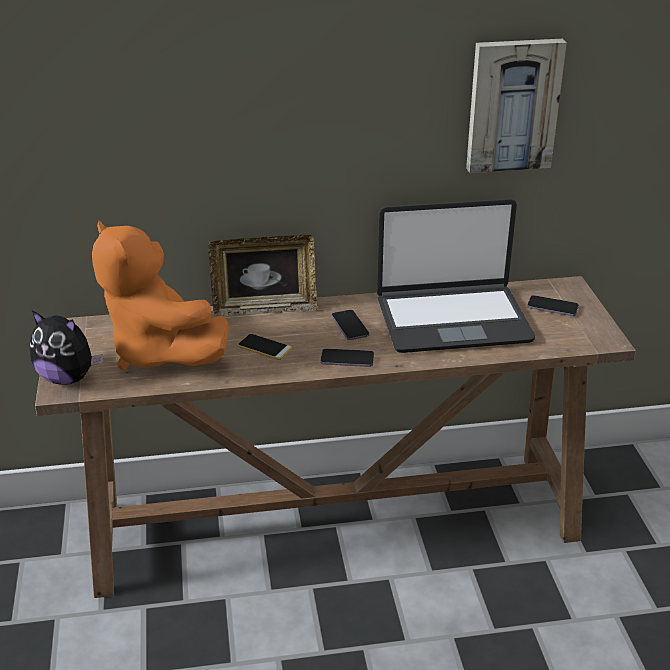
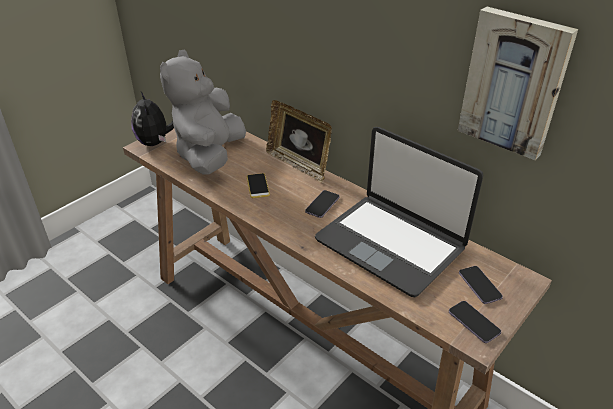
camera: 50 degrees right, 5 degrees up
orange plush toy [92,220,229,370] -> grey plush toy [160,50,246,175]
phone [321,348,374,367] -> phone moved to [449,301,501,343]

